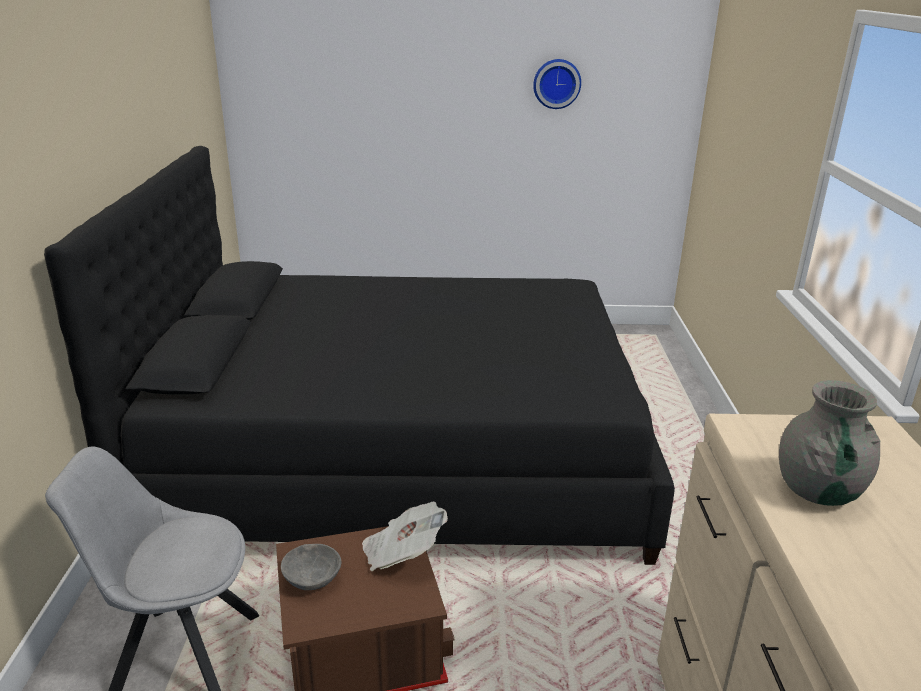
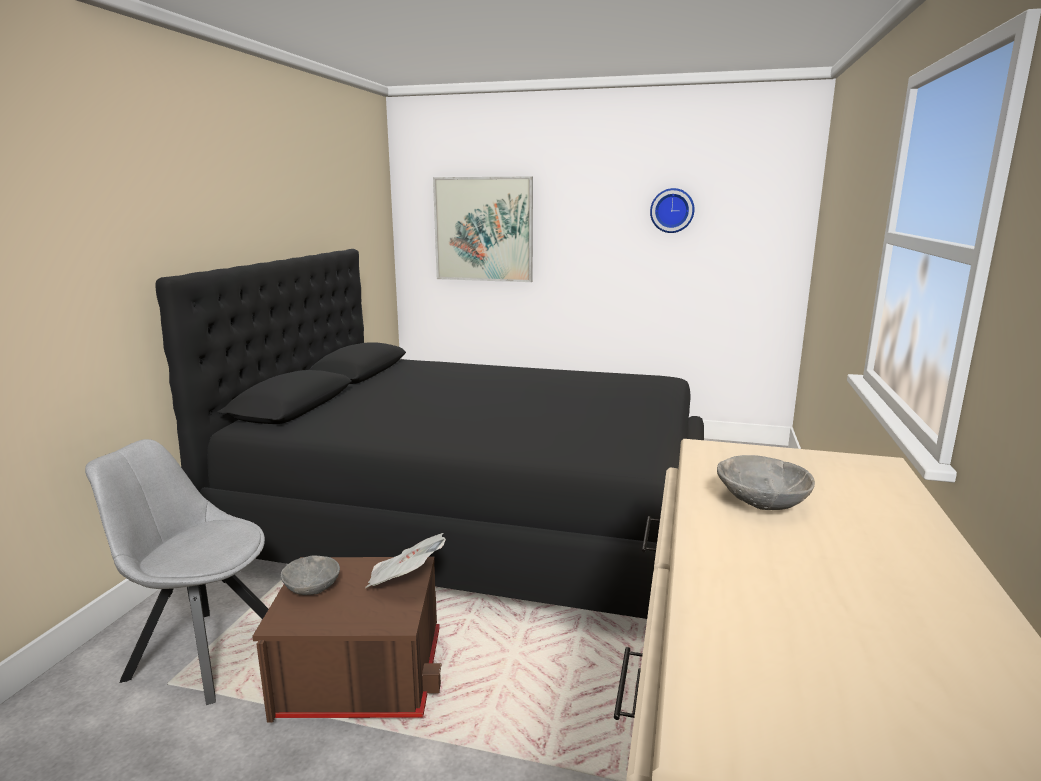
camera: 15 degrees right, 10 degrees down
grey vase [779,380,880,506] -> grey bowl [717,455,815,510]
none -> picture [433,177,533,282]

